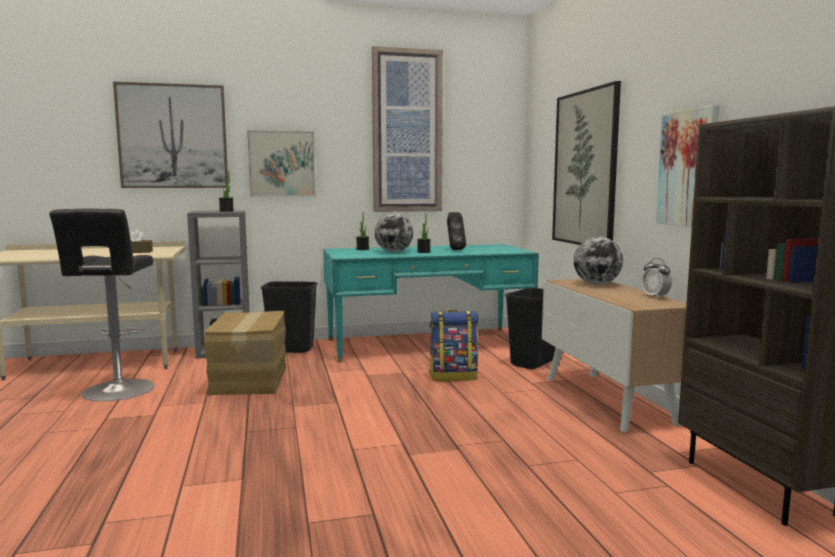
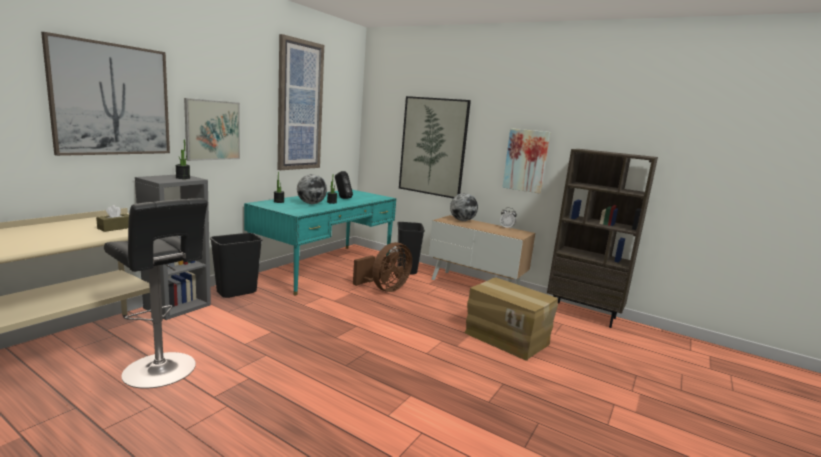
camera: 45 degrees left, 5 degrees up
cardboard box [204,311,286,396] -> cardboard box moved to [465,278,558,361]
backpack [429,310,478,381] -> brown fan [353,242,412,292]

